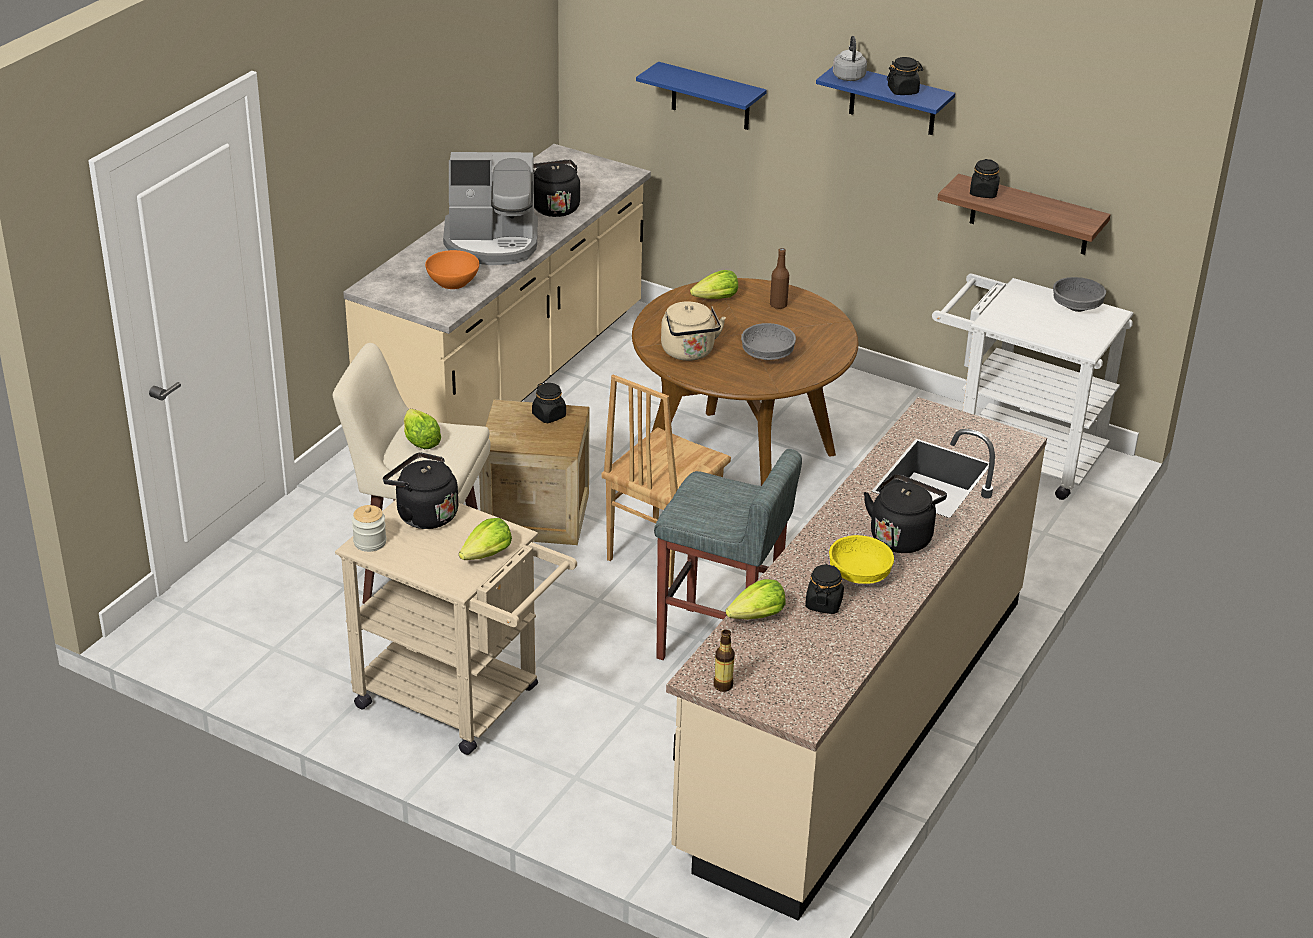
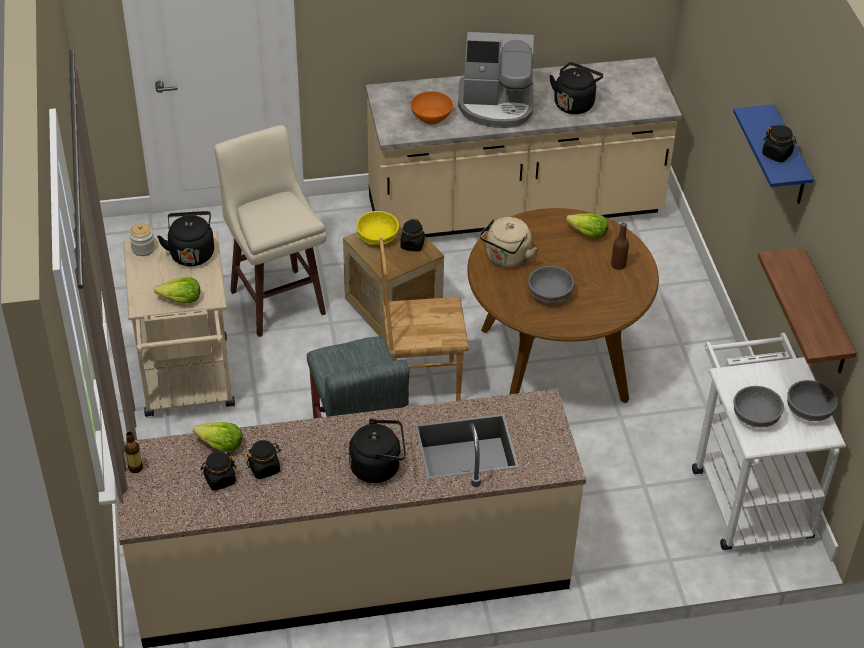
camera: 50 degrees right, 10 degrees up
lettuce [404,409,441,449] -> none
coffee machine [443,152,538,265] -> coffee machine turned 45 degrees counterclockwise [458,32,534,128]
blue shelf [636,62,767,130] -> none
yellow bowl [829,535,894,584] -> yellow bowl moved to [357,211,399,245]
grey kettle [833,36,867,81] -> none
black jar [970,159,1000,198] -> black jar moved to [201,451,236,491]
none -> grey bowl [733,386,784,428]

